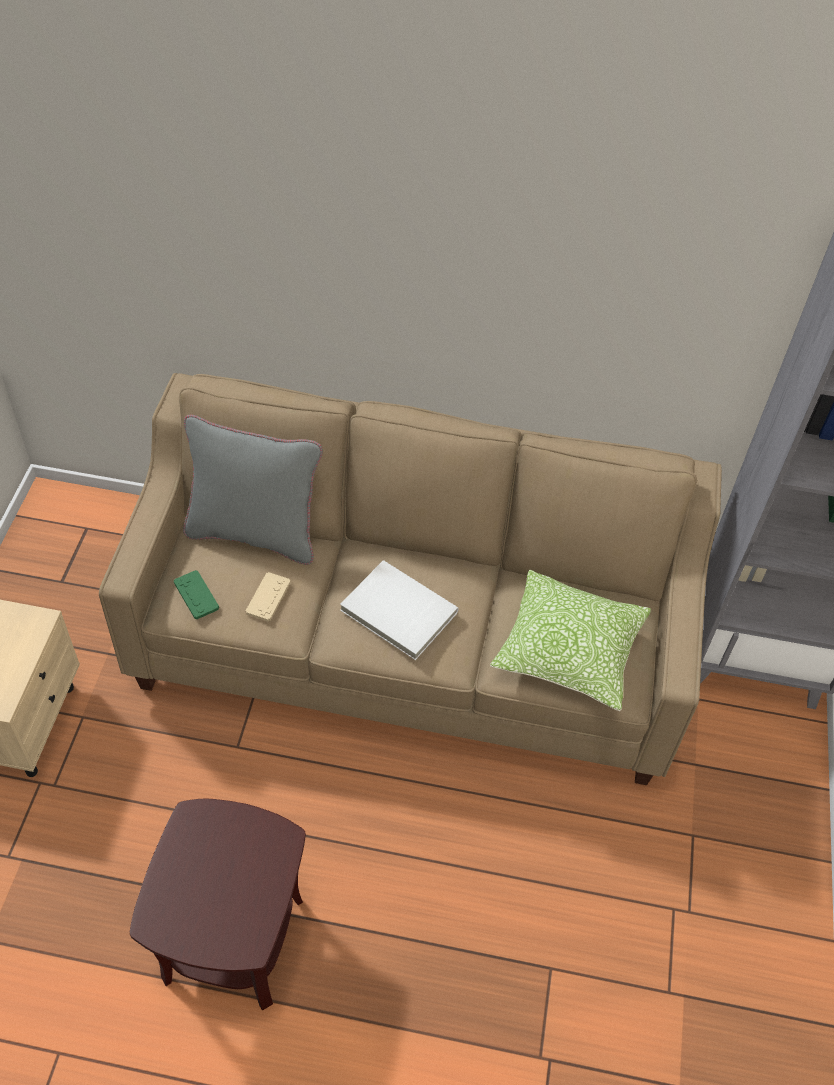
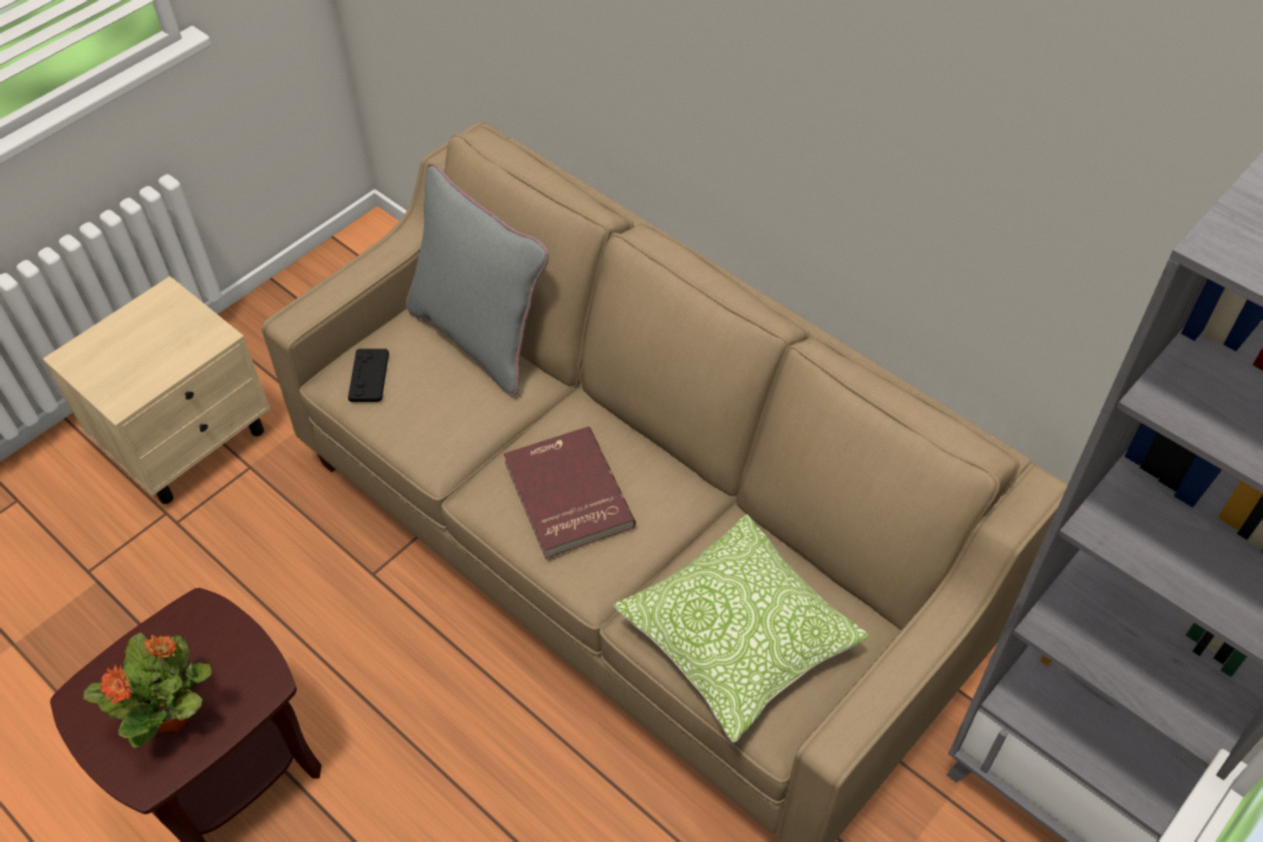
camera: 35 degrees right, 0 degrees up
green game controller [174,570,219,619] -> black game controller [348,349,389,402]
beige game controller [246,572,291,622] -> none
white book [340,560,459,660] -> red book [504,427,636,558]
none -> potted plant [83,632,212,748]

